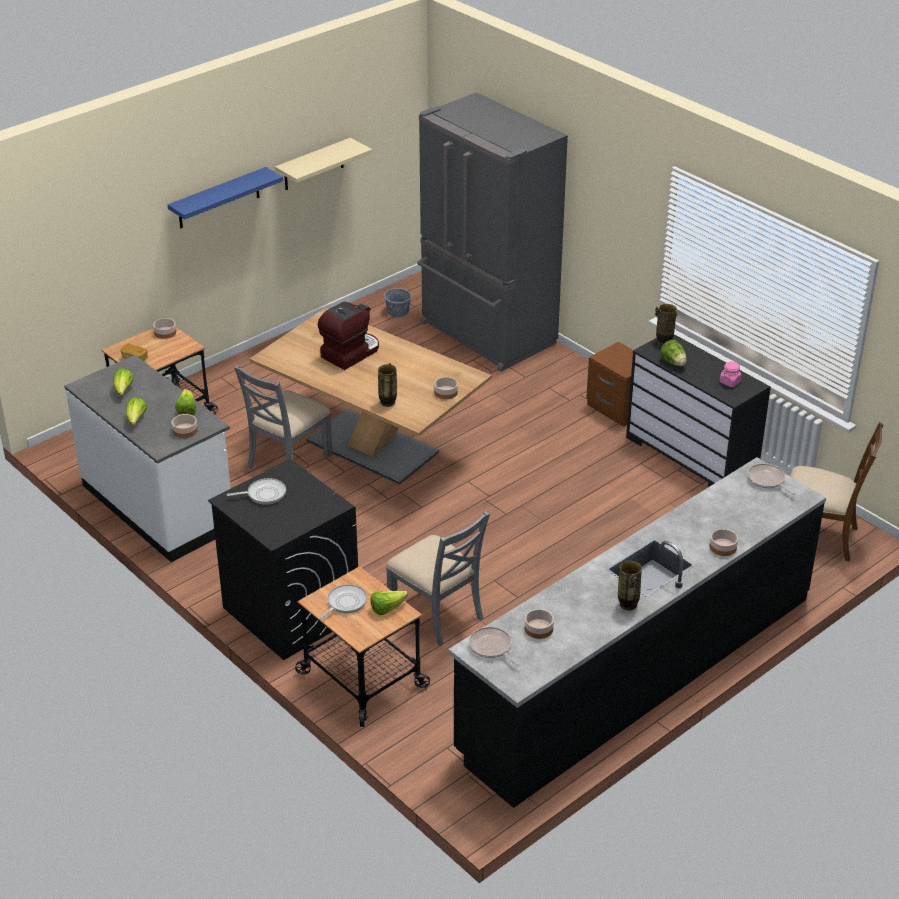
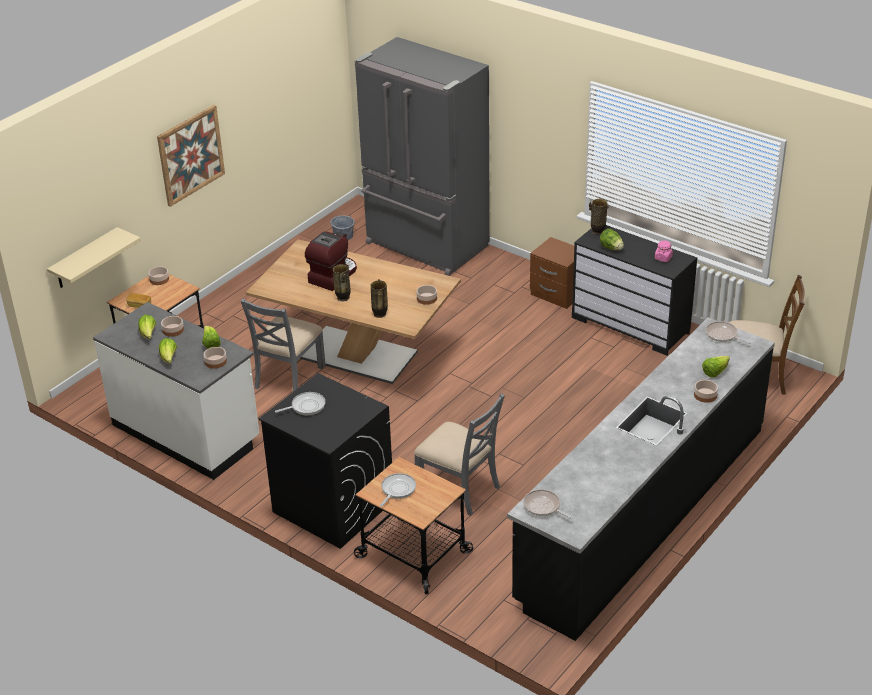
camera: 10 degrees left, 0 degrees up
blue shelf [168,167,283,228] -> picture [157,105,225,207]
beige shelf [275,138,372,190] -> beige shelf moved to [47,227,141,288]
lettuce [370,591,408,615] -> lettuce moved to [702,356,730,378]
bowl [525,609,554,639] -> bowl moved to [161,316,184,337]
vase [618,561,642,611] -> vase moved to [333,264,350,301]

